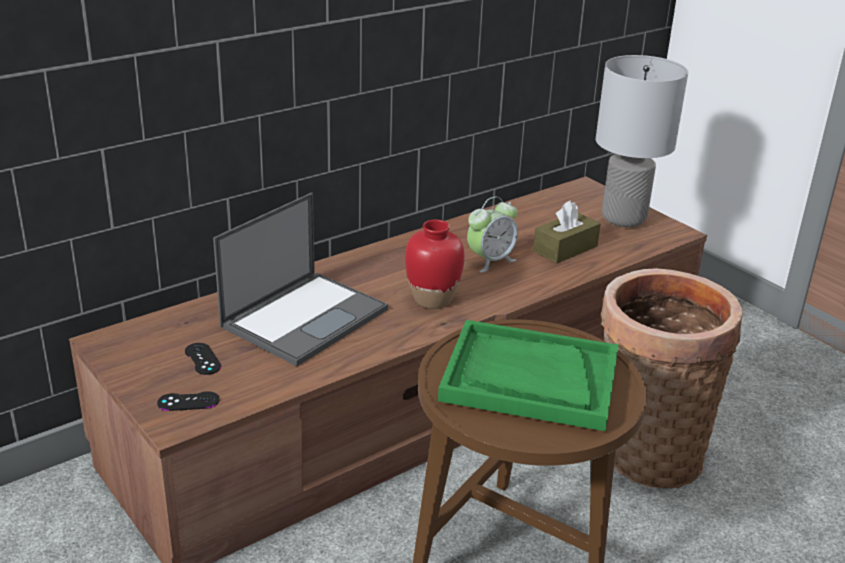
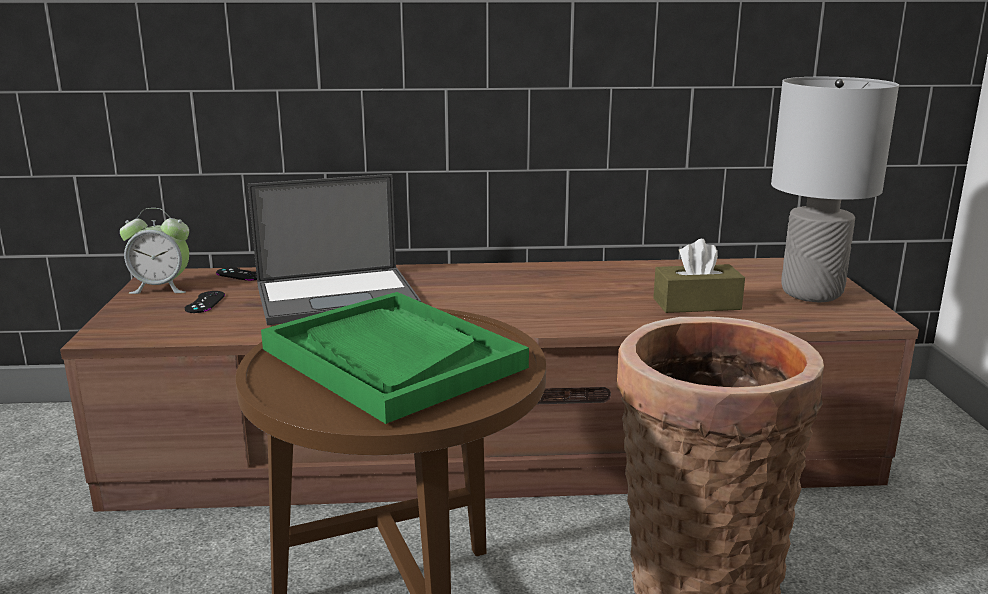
camera: 35 degrees right, 10 degrees down
black game controller [157,391,220,411] -> black game controller moved to [216,267,257,281]
red vase [405,220,465,309] -> none
alarm clock [467,197,518,272] -> alarm clock moved to [120,208,189,294]

